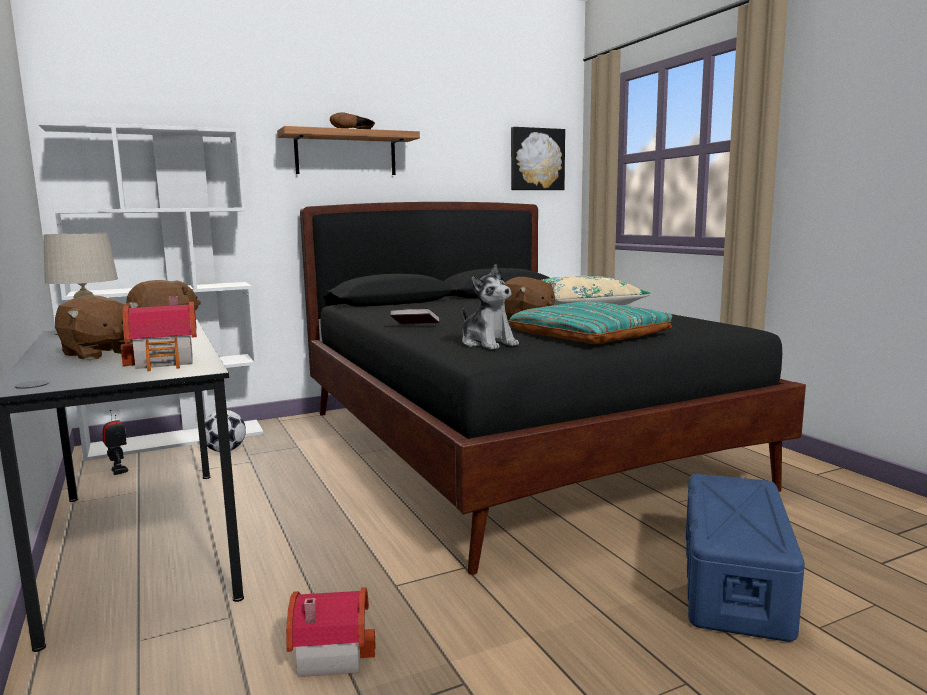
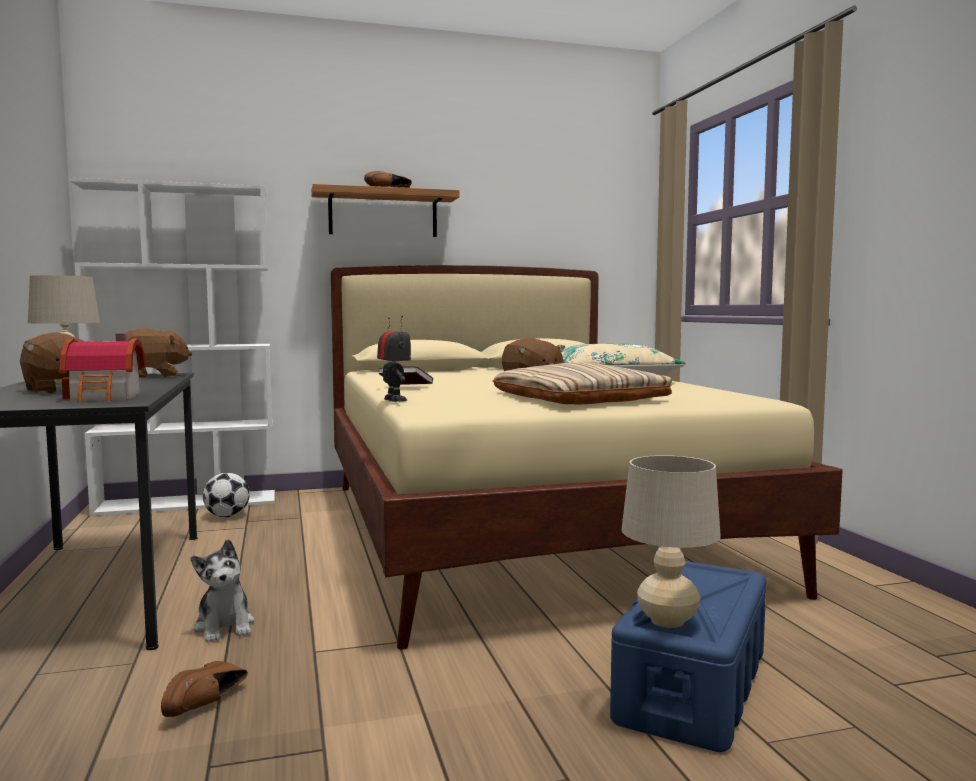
camera: 10 degrees right, 5 degrees down
toy robot [103,410,129,475] -> toy robot moved to [377,316,411,402]
toy house [286,587,376,677] -> brown shoe [161,661,248,717]
black bed [300,202,806,575] -> beige bed [331,265,843,650]
plush toy [462,264,519,350] -> plush toy moved to [191,539,255,643]
turquoise pillow [508,302,672,344] -> beige pillow [493,363,672,404]
picture [511,127,565,190] -> none
none -> beige table lamp [621,455,721,628]

